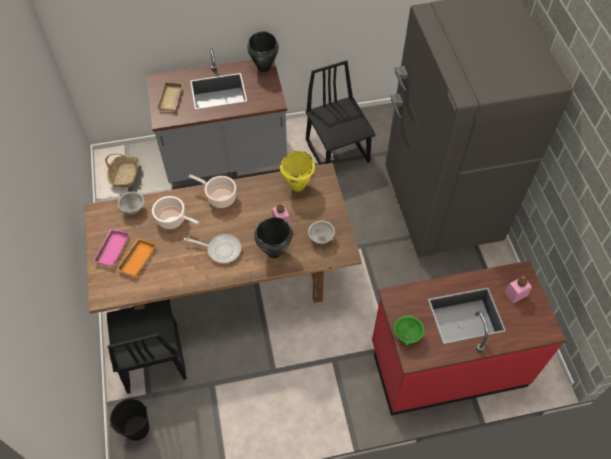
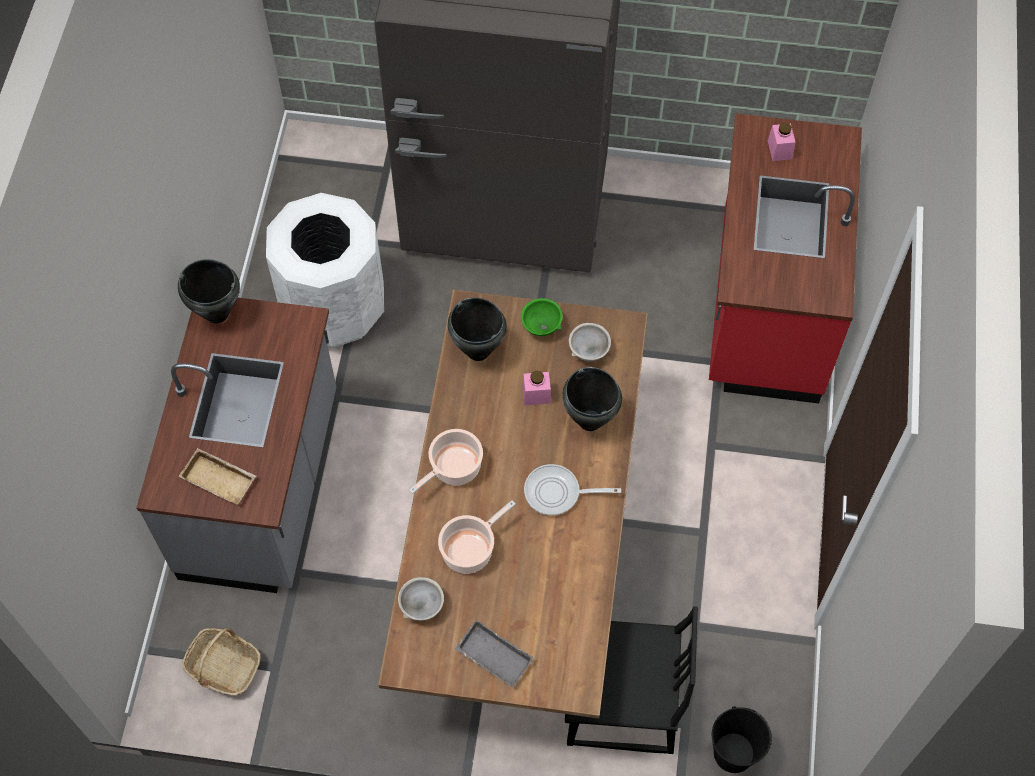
camera: 70 degrees left, 5 degrees up
pink tray [93,229,129,266] -> grey tray [455,620,533,688]
orange tray [117,238,156,277] -> none
frying pan [184,234,241,264] -> frying pan turned 120 degrees counterclockwise [524,464,621,516]
yellow cooking pot [280,151,315,191] -> black cooking pot [448,297,507,361]
black chair [306,60,375,165] -> white trash can [266,193,384,347]
green bowl [394,316,424,345] -> green bowl moved to [521,298,563,336]

